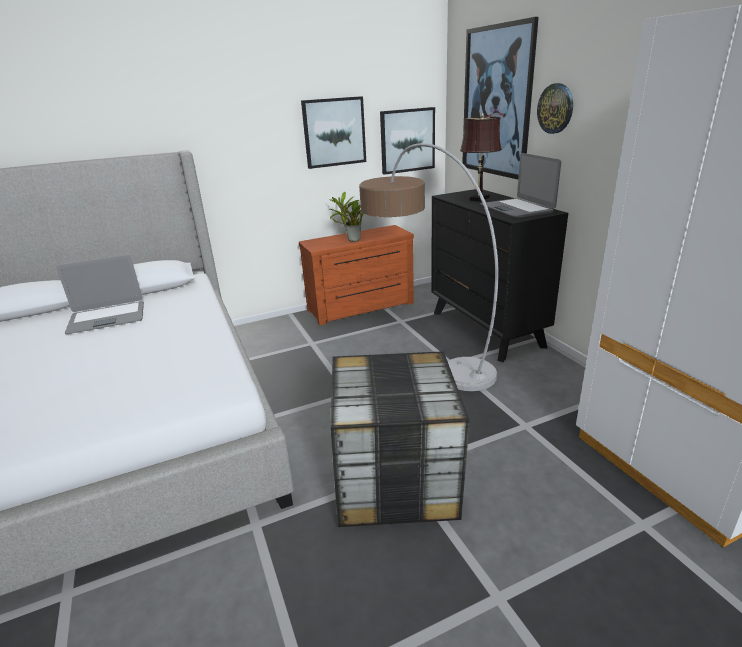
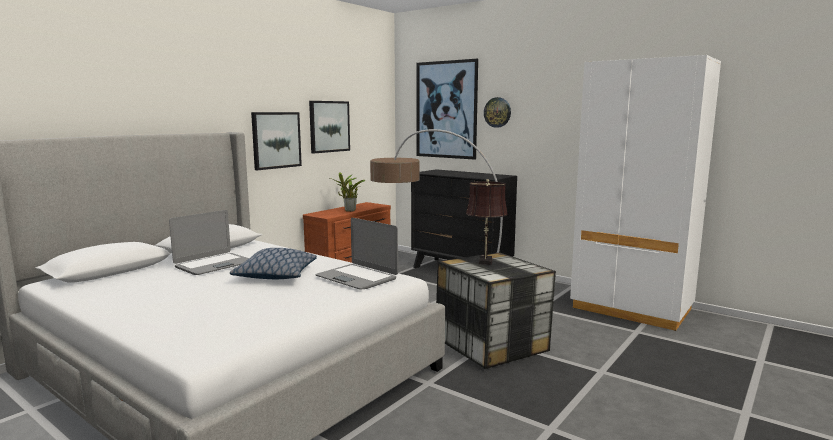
camera: 30 degrees left, 15 degrees down
picture [380,107,435,175] -> picture moved to [251,112,302,170]
brown table lamp [460,113,502,202] -> brown table lamp moved to [466,179,508,265]
laptop [481,153,561,218] -> laptop moved to [316,218,398,290]
none -> pillow [230,248,317,279]

